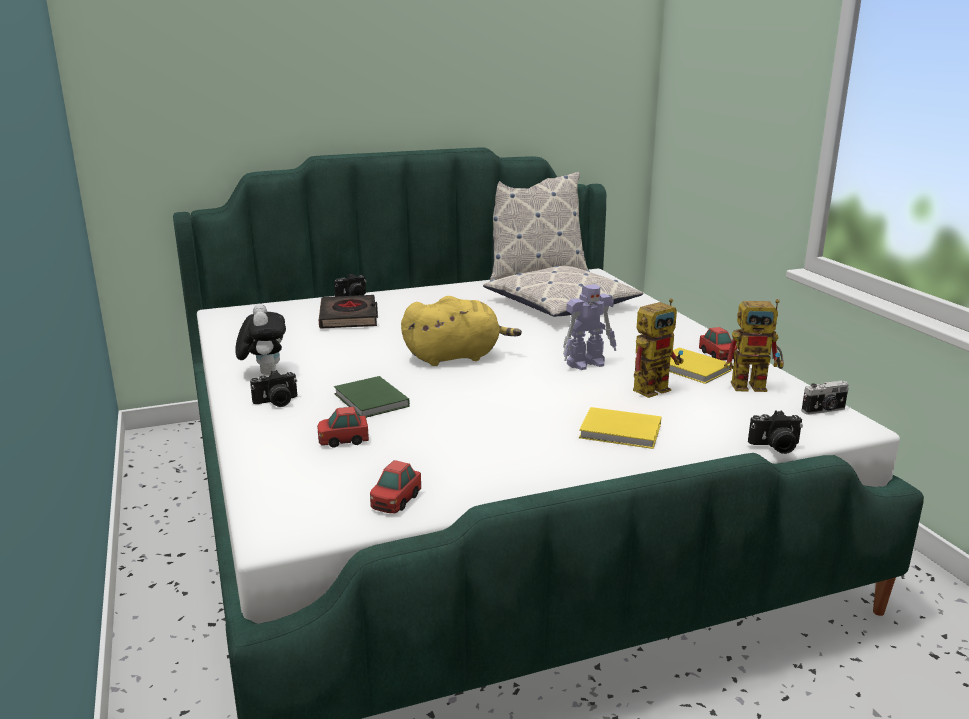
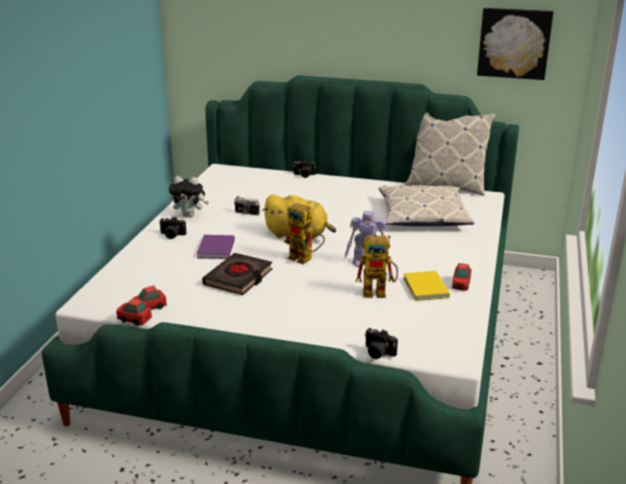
camera: 35 degrees right, 5 degrees up
plush toy [235,304,286,375] -> plush toy turned 75 degrees clockwise [169,176,209,217]
toy car [317,407,369,448] -> toy car moved to [116,298,152,326]
black book [319,295,378,329] -> black book moved to [202,253,273,295]
green book [334,376,410,418] -> purple book [196,235,235,259]
yellow book [579,407,661,449] -> none
toy robot [724,299,784,392] -> toy robot moved to [284,203,325,264]
camera [801,380,849,415] -> camera moved to [234,196,260,216]
none -> picture [477,8,553,80]

